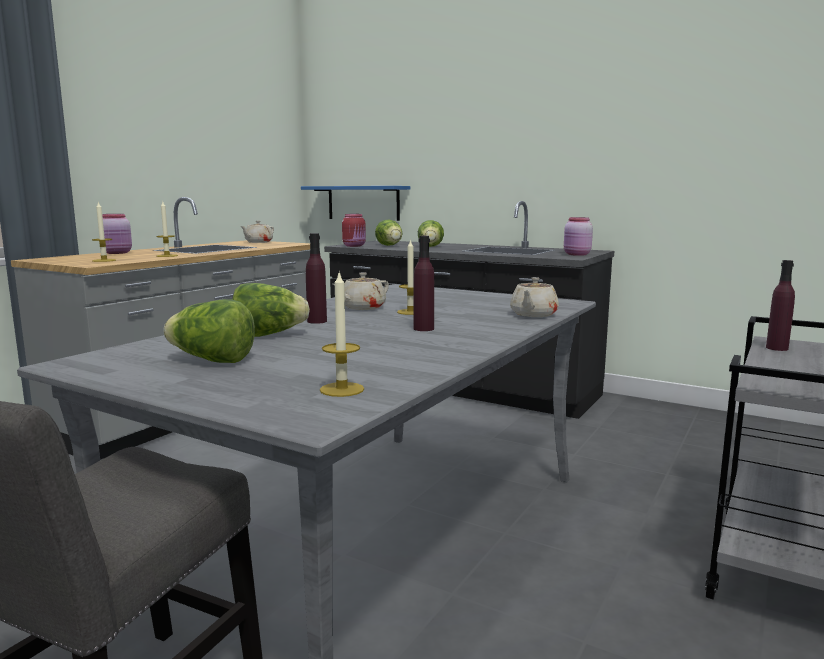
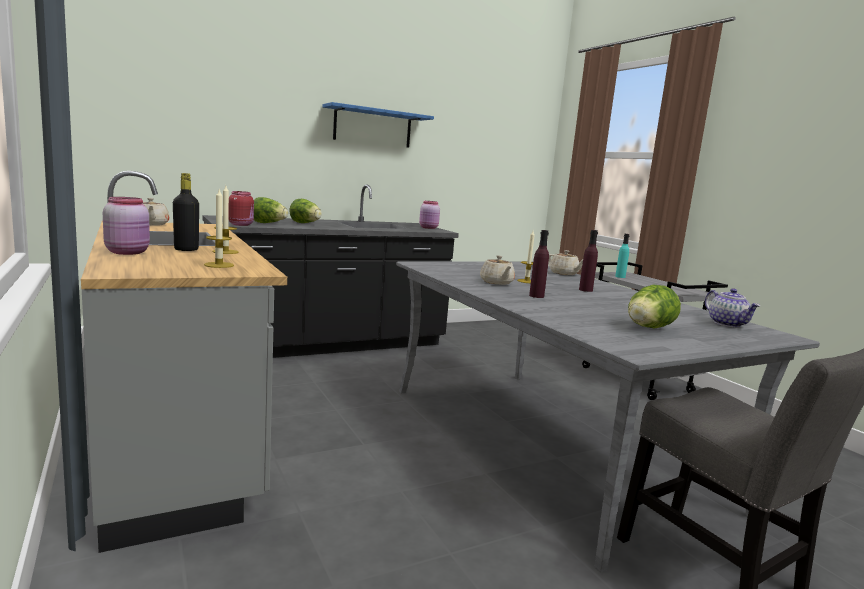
camera: 60 degrees left, 0 degrees up
lettuce [232,283,310,337] -> none
blue shelf [301,186,410,221] -> blue shelf moved to [322,102,434,148]
candle [320,270,364,397] -> teapot [705,288,760,327]
purple bottle [766,260,795,351] -> turquoise bottle [615,234,630,278]
none -> black bottle [173,173,199,251]

